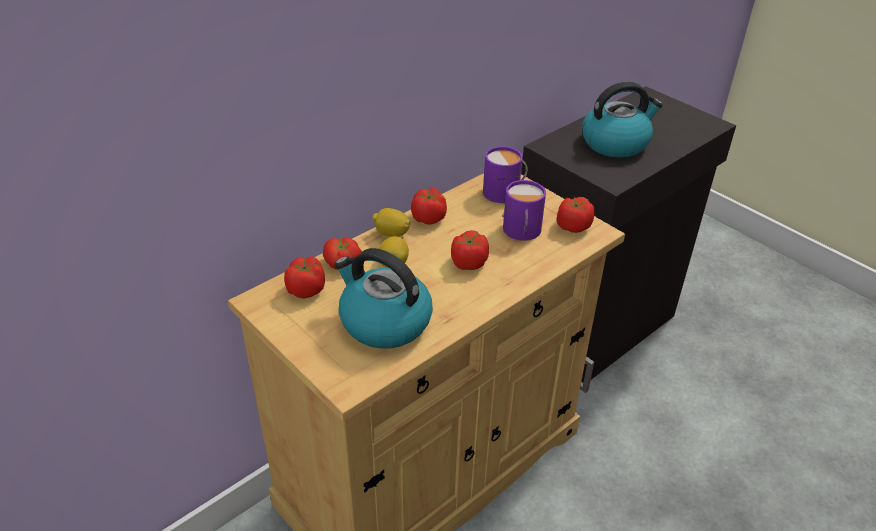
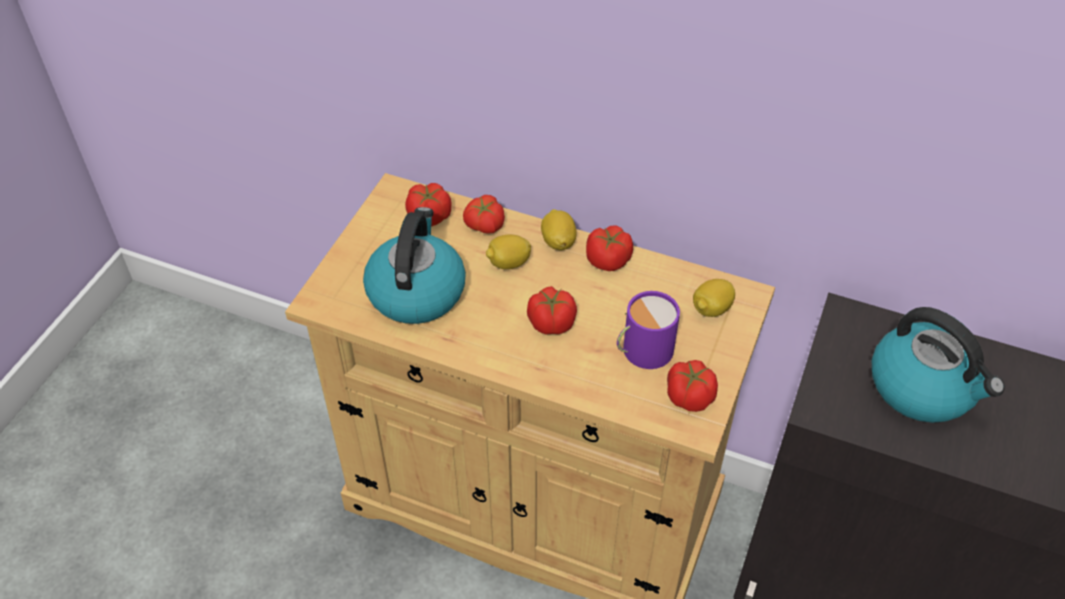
camera: 65 degrees right, 10 degrees up
purple mug [483,146,528,203] -> lemon [693,279,735,317]

